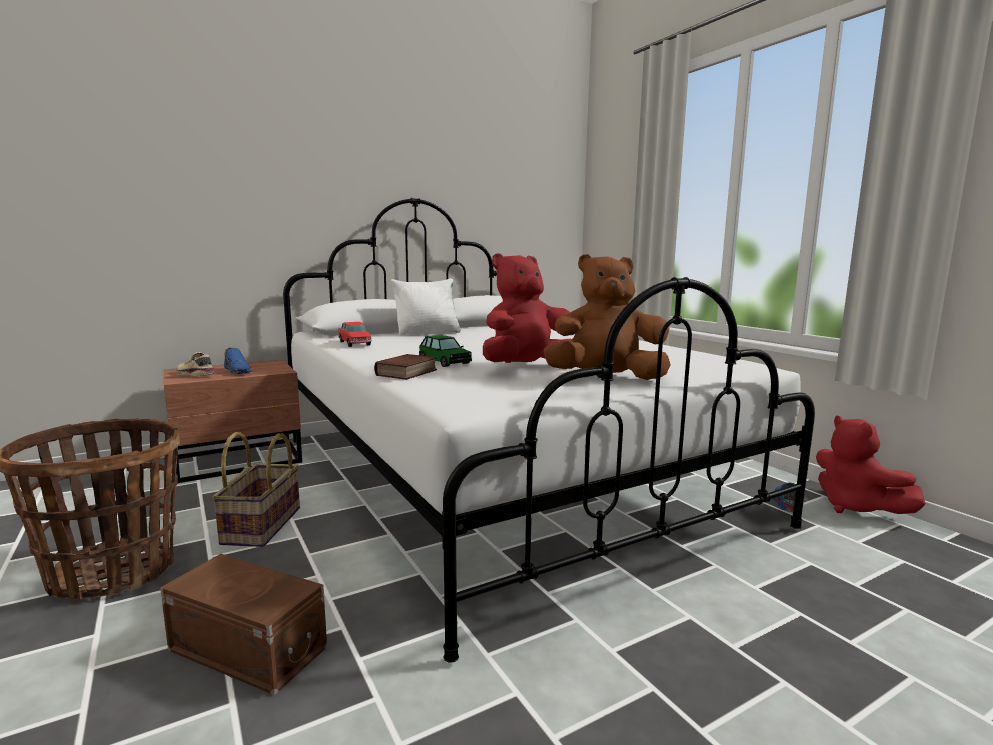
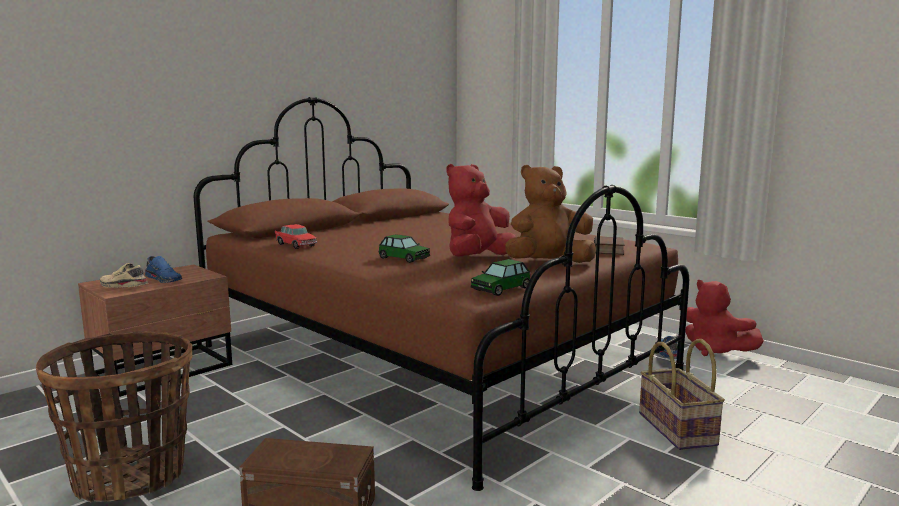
camera: 15 degrees left, 0 degrees up
basket [212,432,300,547] -> basket moved to [639,339,725,450]
white bed [283,198,815,663] -> brown bed [194,97,689,491]
book [374,354,437,380] -> book moved to [594,236,625,255]
white pillow [391,278,461,335] -> none
none -> toy car [470,259,531,296]

